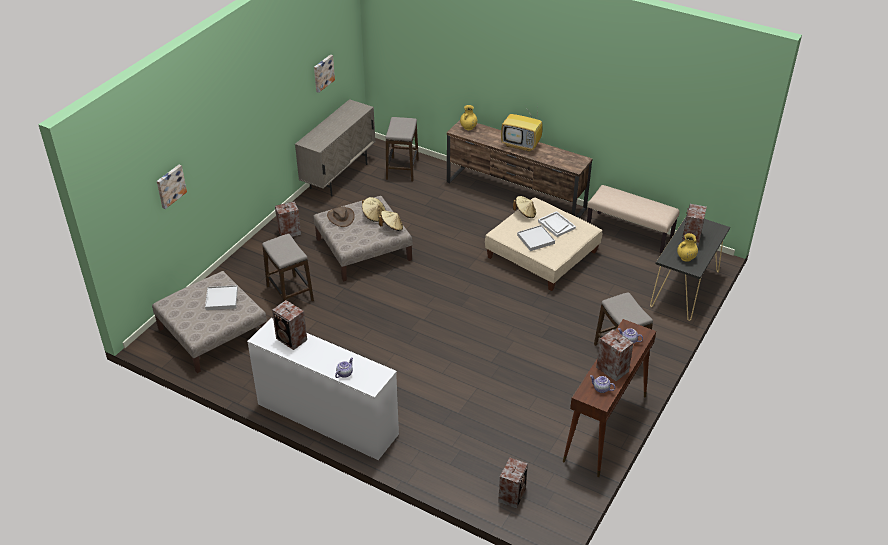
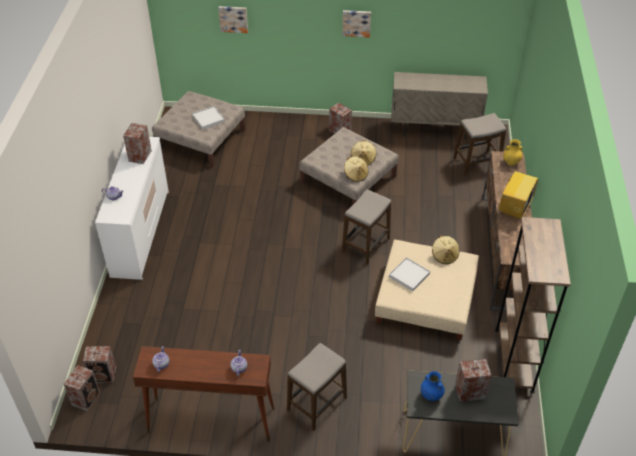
camera: 65 degrees right, 5 degrees up
stool [262,234,314,302] -> stool moved to [342,189,391,265]
picture [314,54,335,93] -> picture moved to [342,10,371,38]
brown hat [327,206,355,227] -> none
television [501,104,543,152] -> television turned 150 degrees counterclockwise [499,161,538,219]
white tray [538,211,576,237] -> none
beige bench [587,185,680,254] -> brown bookcase [495,217,571,394]
speaker [596,329,633,381] -> speaker moved to [64,365,100,411]
yellow vase [677,233,698,262] -> blue vase [421,371,445,401]

